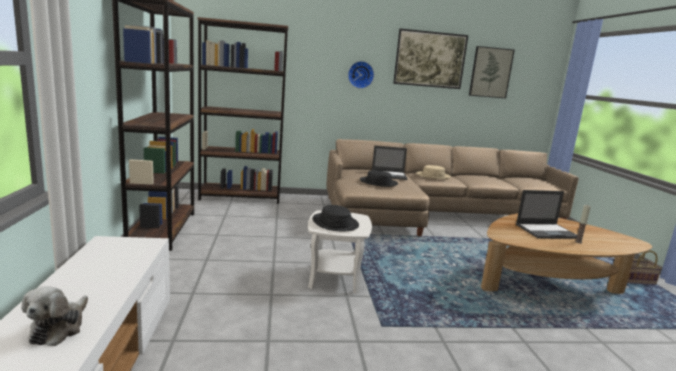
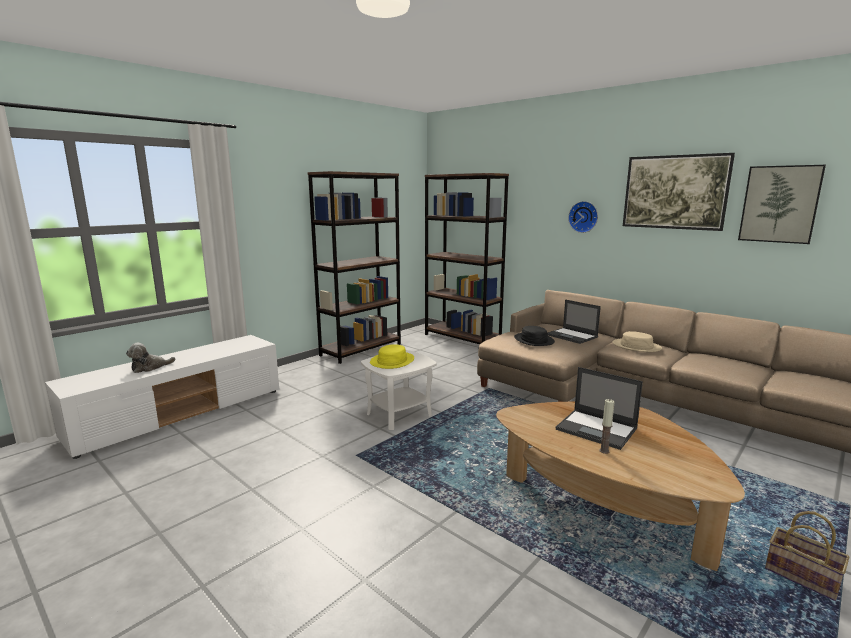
camera: 50 degrees right, 0 degrees up
black hat [312,205,359,231] -> yellow hat [370,344,414,369]

